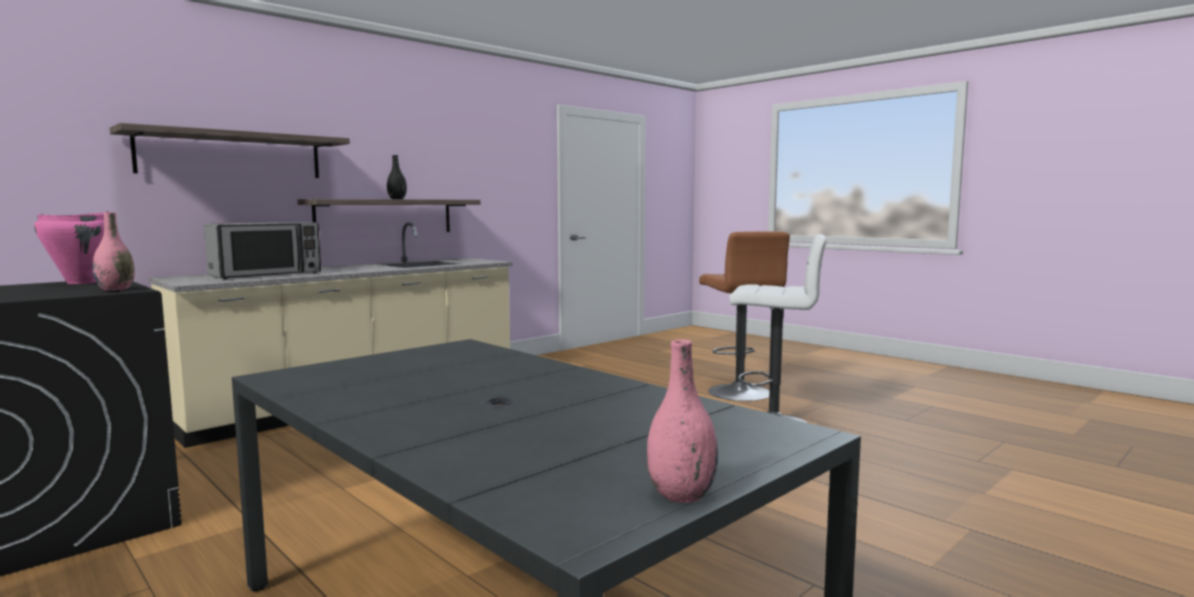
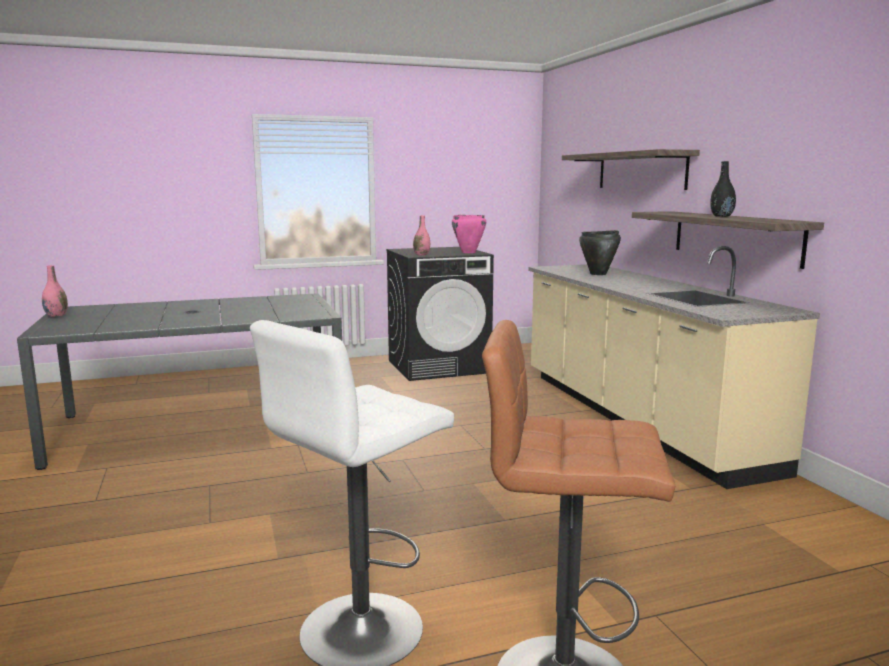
camera: 115 degrees right, 5 degrees up
microwave [204,222,321,279] -> black cooking pot [579,230,621,275]

